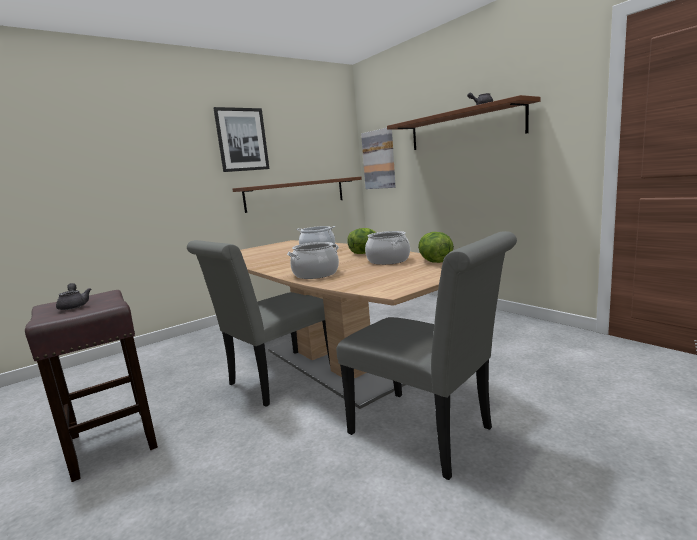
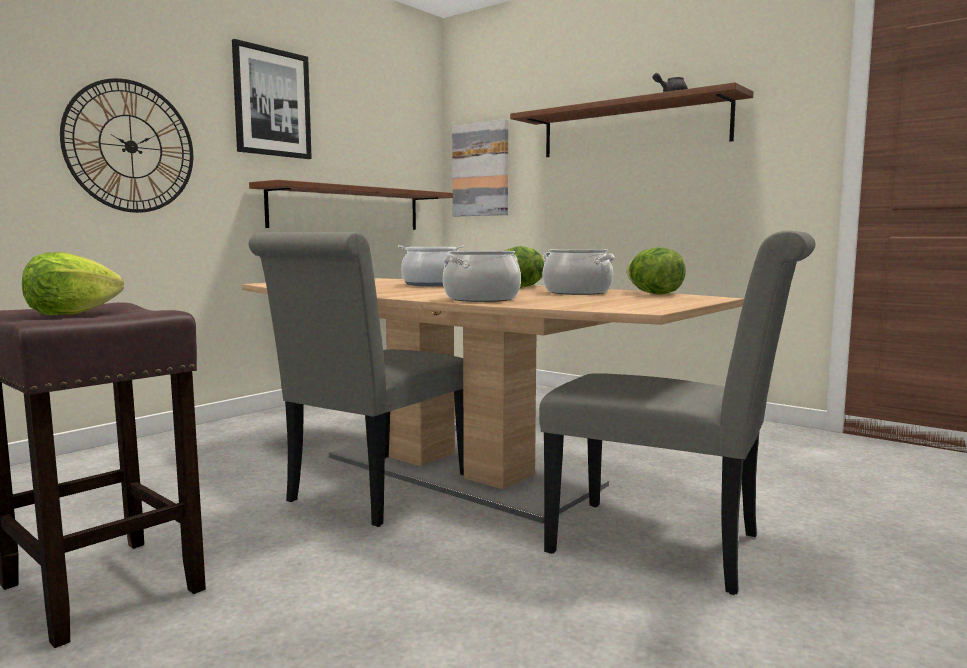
camera: 15 degrees left, 5 degrees down
grey teapot [56,283,91,310] -> lettuce [22,252,124,315]
none -> wall clock [60,78,193,213]

